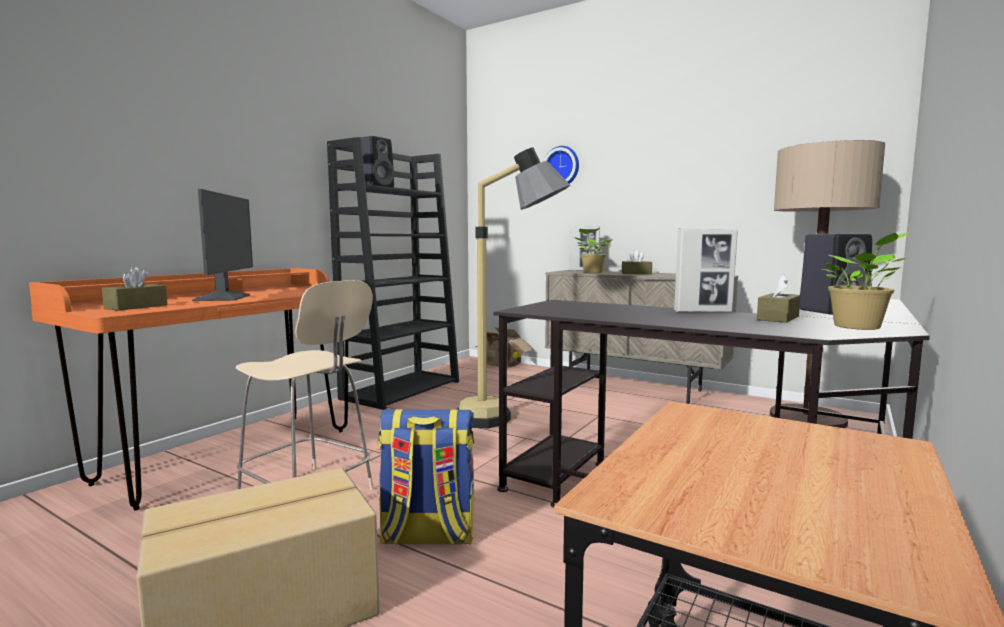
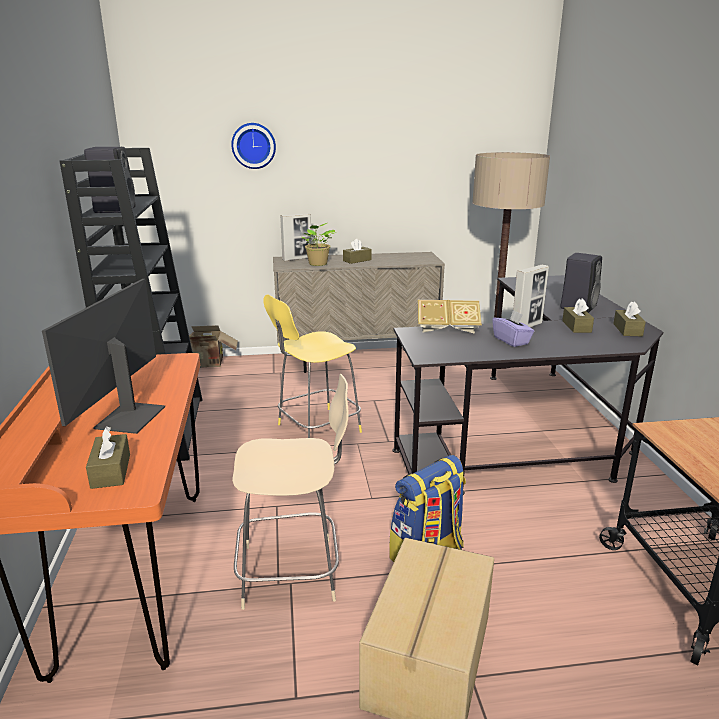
camera: 40 degrees left, 15 degrees up
monitor [192,189,253,301] -> monitor turned 120 degrees counterclockwise [42,279,165,434]
floor lamp [457,147,571,428] -> yellow stool [263,294,362,438]
potted plant [822,233,908,330] -> brown tissue box [613,301,646,337]
none -> book [418,300,482,334]
none -> purple tissue box [492,310,535,347]

